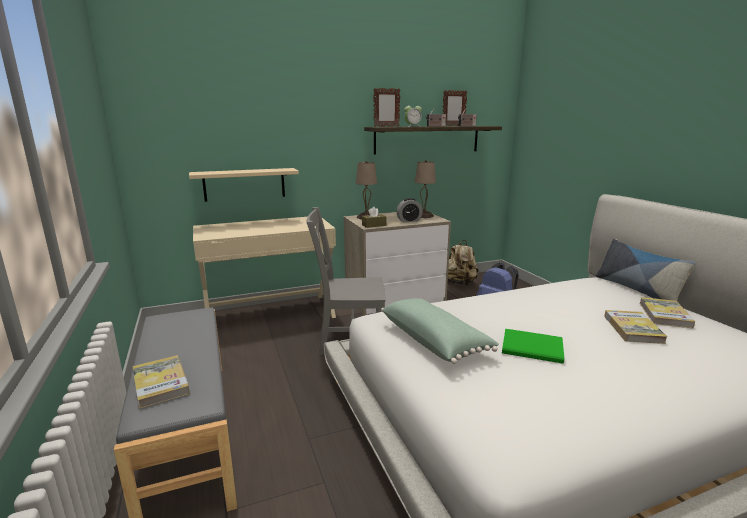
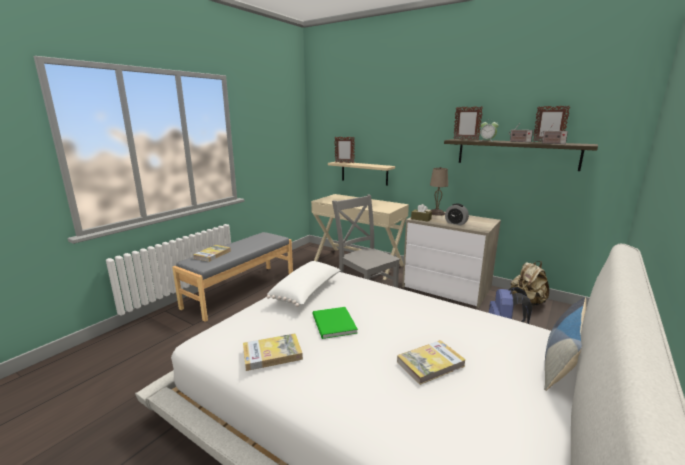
camera: 55 degrees right, 0 degrees up
green pillow [381,298,499,364] -> white pillow [267,261,341,307]
beige table lamp [415,160,436,218] -> none
book [639,297,695,328] -> book moved to [243,333,303,371]
none -> picture frame [334,137,355,163]

